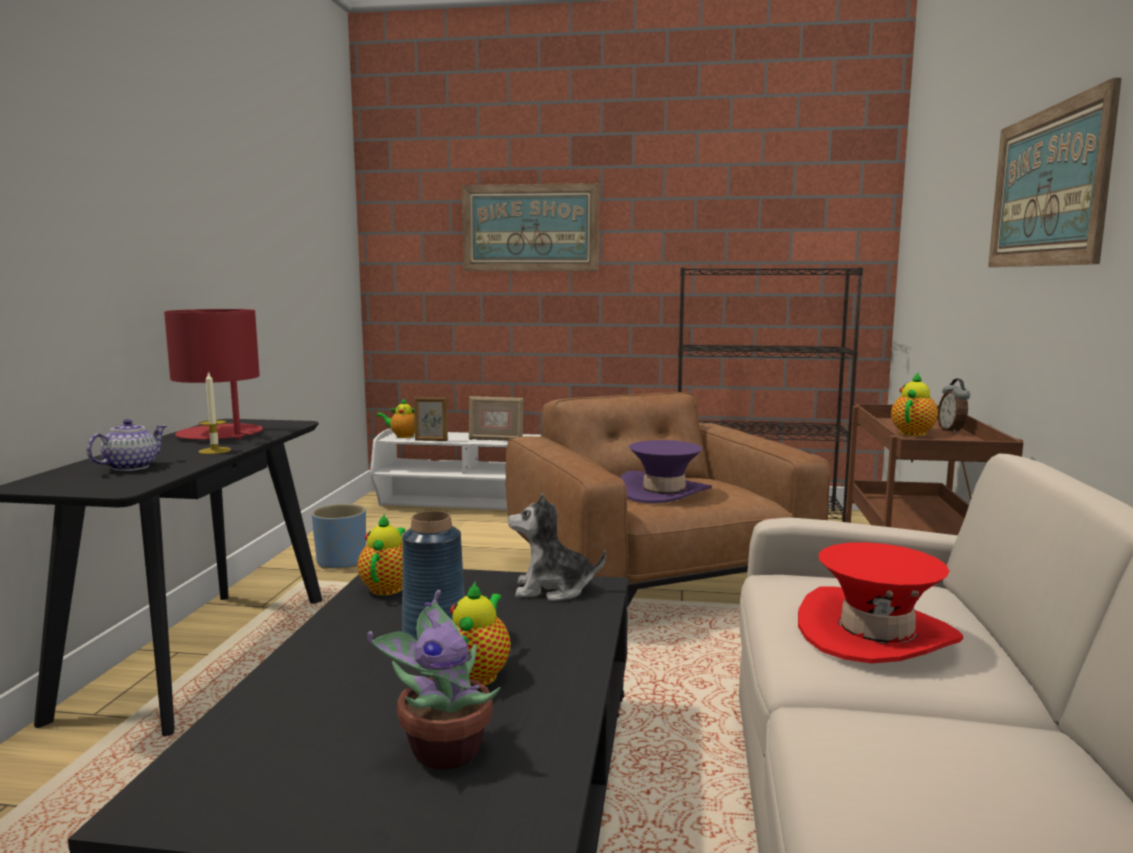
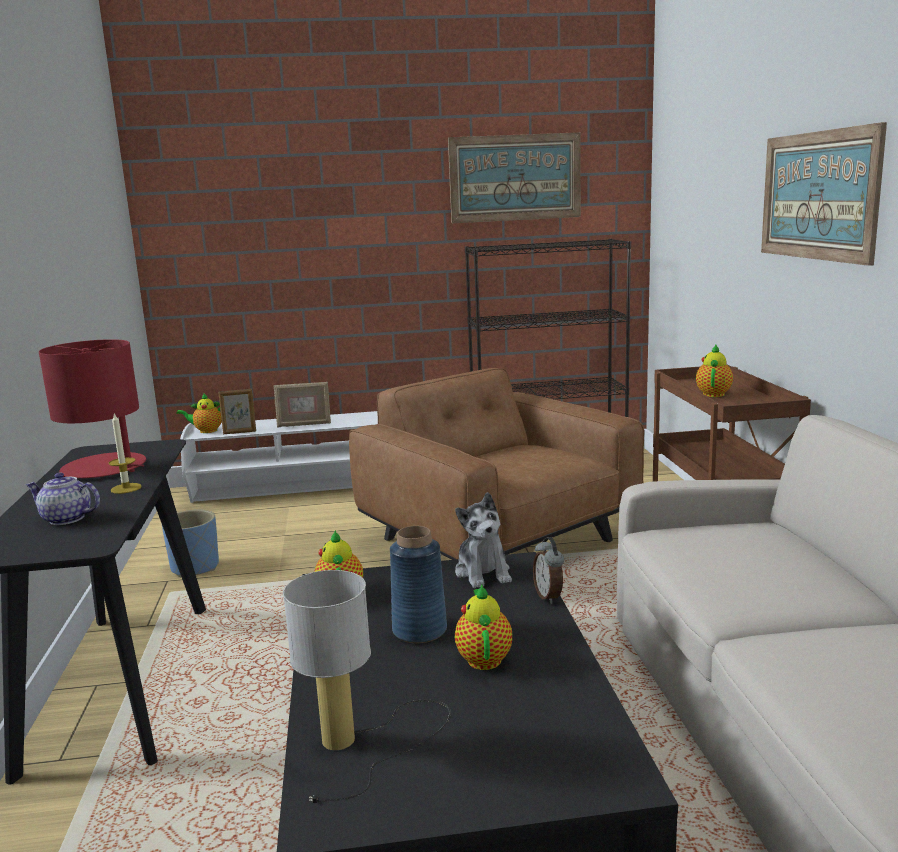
camera: 15 degrees left, 5 degrees up
teapot [86,419,167,471] -> teapot turned 90 degrees counterclockwise [25,473,100,525]
potted plant [367,590,501,770] -> none
picture [462,183,599,271] -> picture moved to [448,132,581,223]
plush toy [508,492,606,601] -> plush toy turned 90 degrees counterclockwise [455,492,512,588]
purple hat [620,440,712,503] -> none
red hat [798,542,963,664] -> none
alarm clock [938,379,970,434] -> alarm clock moved to [533,537,564,604]
none -> table lamp [283,570,451,803]

